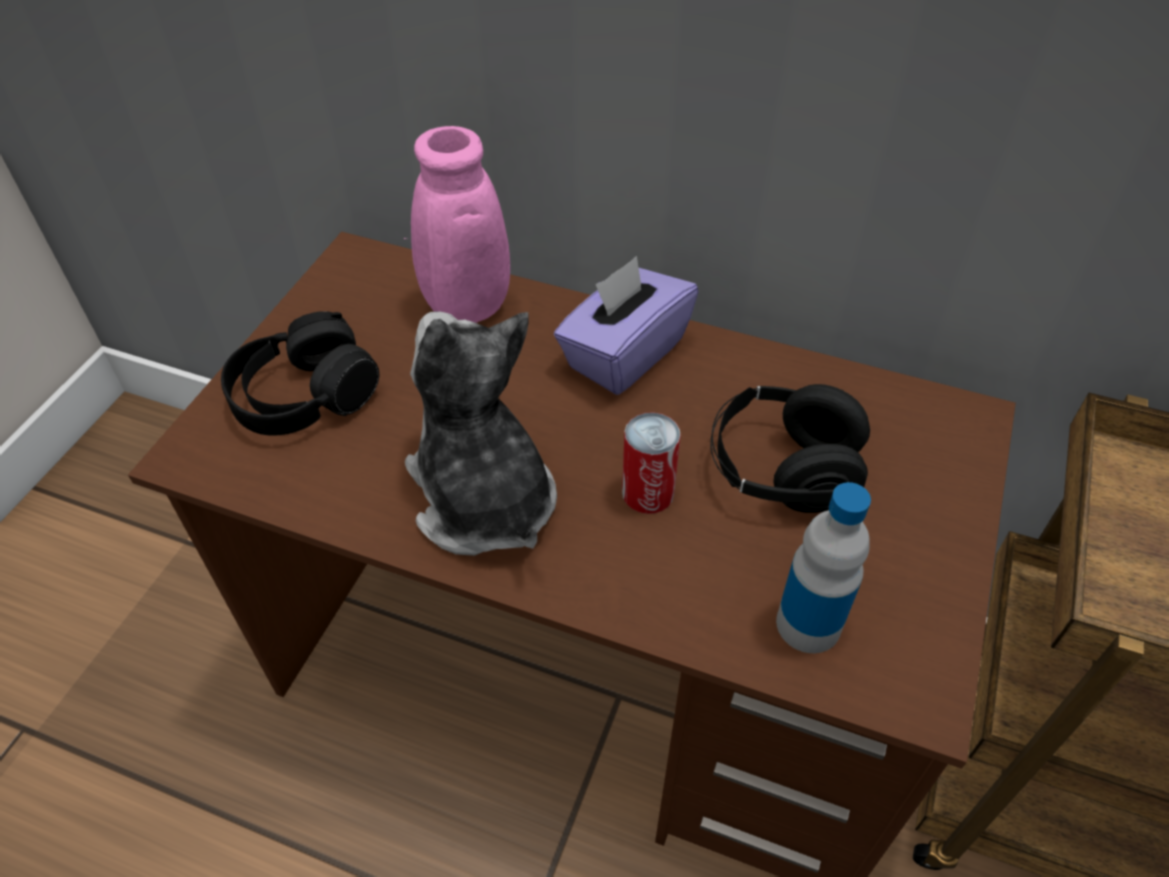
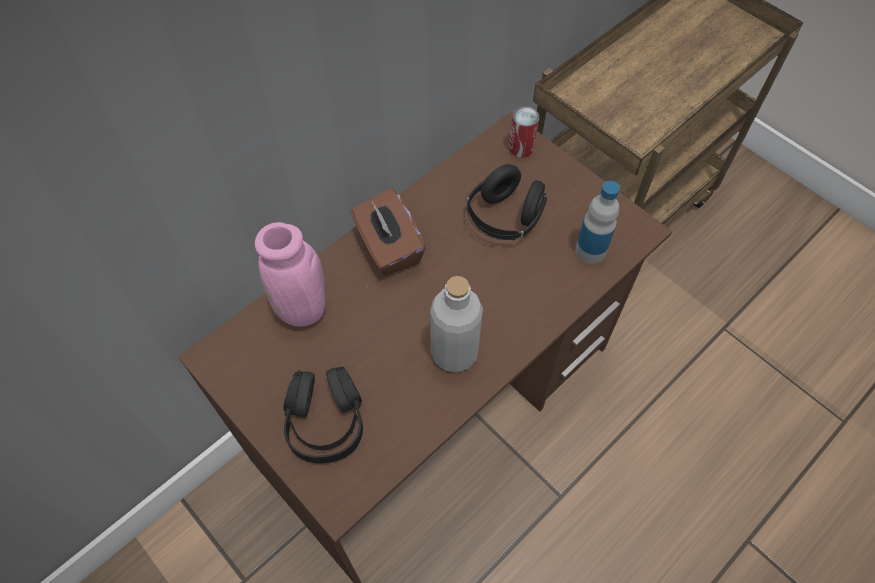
camera: 65 degrees left, 10 degrees up
plush toy [405,311,557,556] -> grey bottle [430,276,483,373]
purple tissue box [554,256,698,395] -> brown tissue box [351,188,426,276]
can [622,412,681,514] -> can moved to [509,107,539,158]

